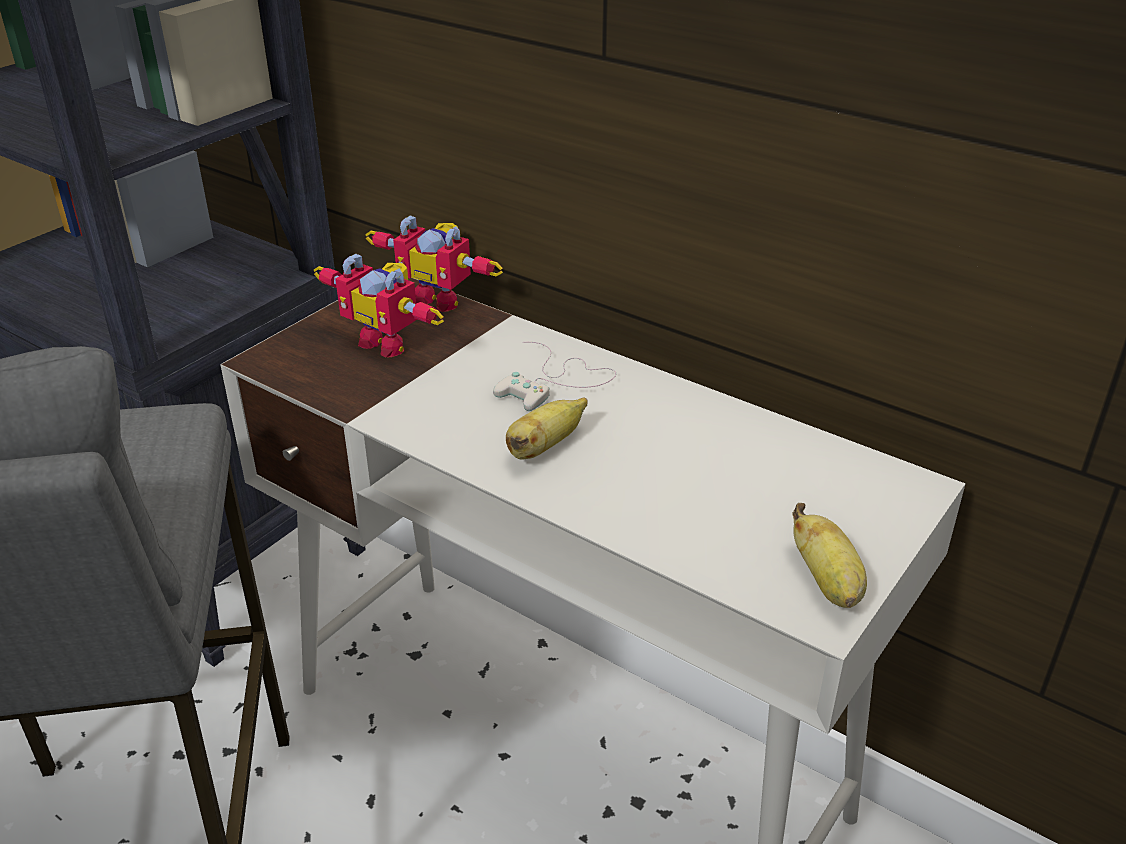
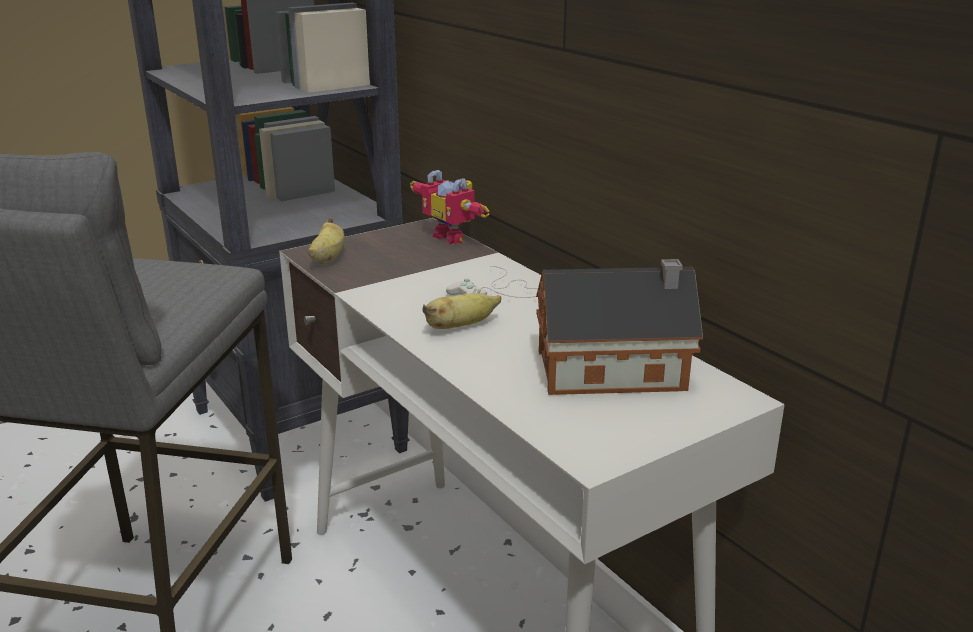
camera: 20 degrees right, 10 degrees down
toy robot [314,254,444,358] -> none
banana [792,503,867,608] -> banana moved to [308,218,345,264]
none -> toy house [536,259,703,395]

